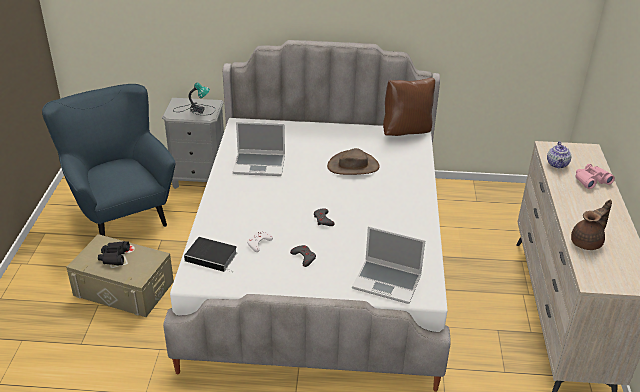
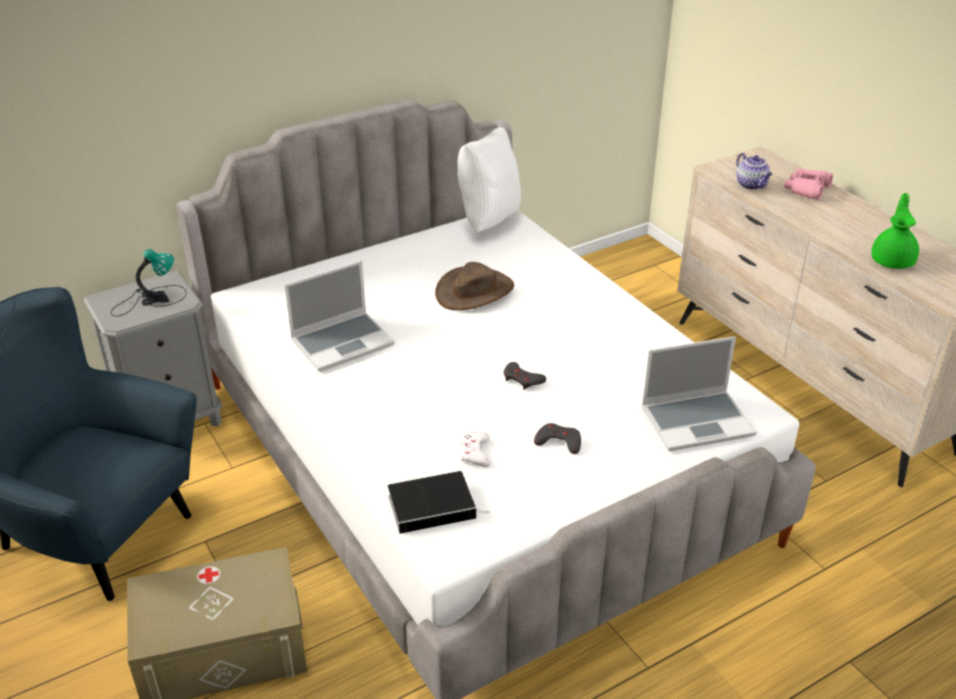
camera: 35 degrees left, 0 degrees up
black binoculars [98,241,130,266] -> none
brown pillow [383,77,435,136] -> white pillow [457,127,521,232]
brown teapot [571,200,612,250] -> green teapot [871,193,919,269]

